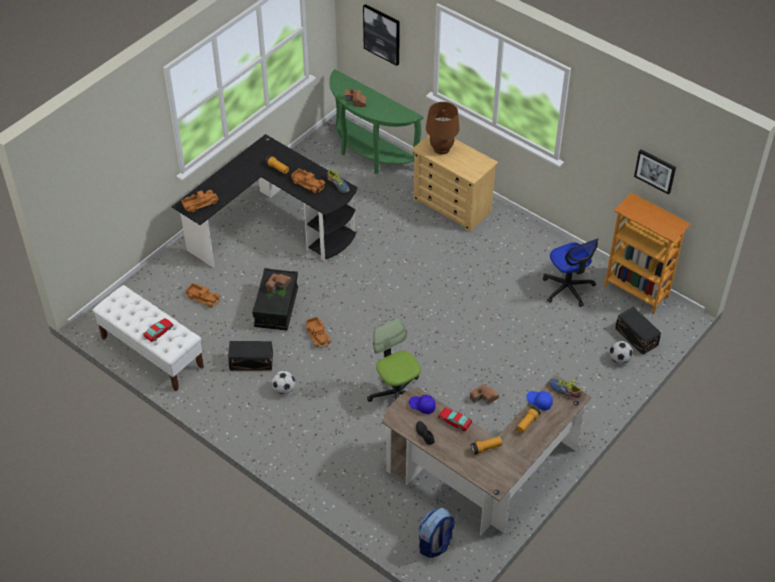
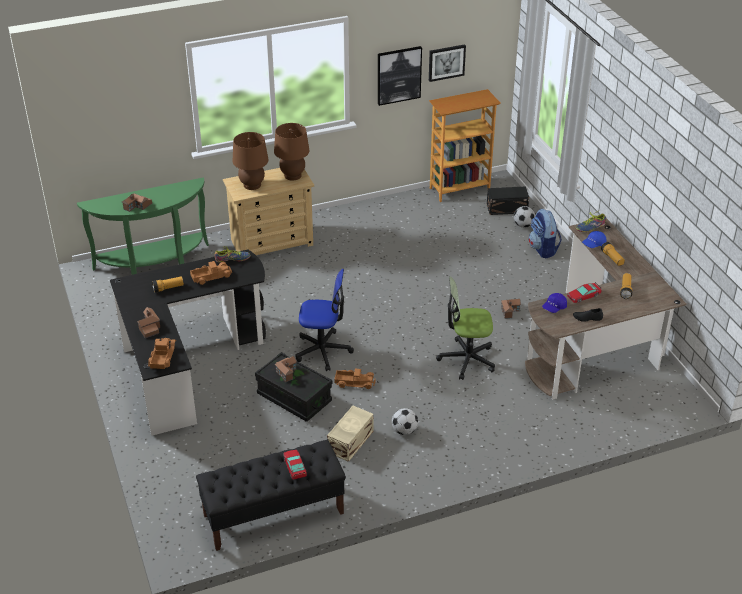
camera: 60 degrees left, 10 degrees down
white bench [92,285,204,391] -> black bench [196,440,346,551]
toy truck [185,283,220,308] -> none
black storage box [228,341,273,371] -> beige storage box [327,406,374,462]
picture [363,4,400,66] -> picture moved to [378,46,422,106]
backpack [419,508,455,558] -> backpack moved to [529,209,562,258]
office chair [543,238,598,307] -> office chair moved to [295,269,354,371]
none -> toy house [137,307,160,338]
none -> brown table lamp [274,123,310,180]

